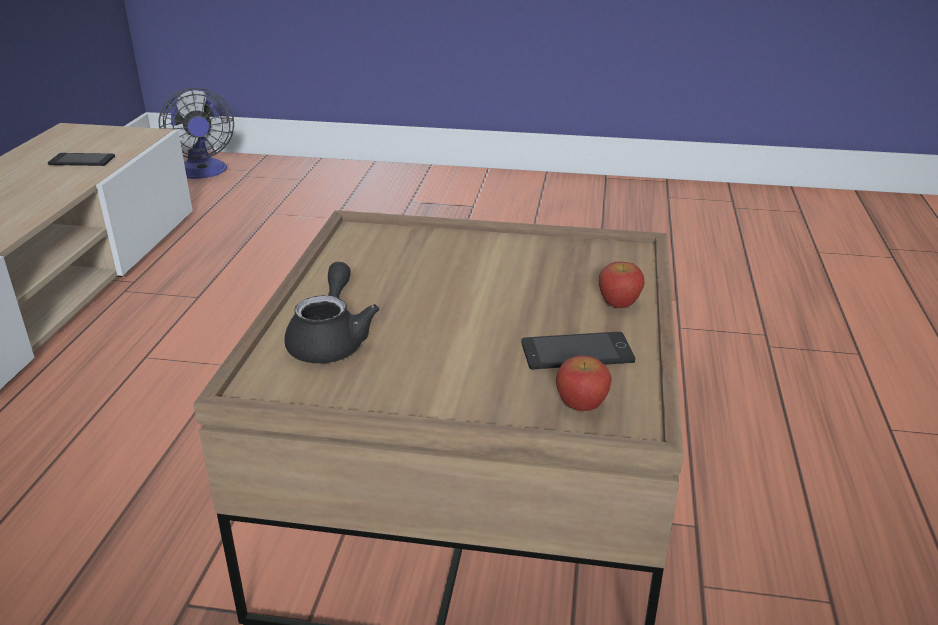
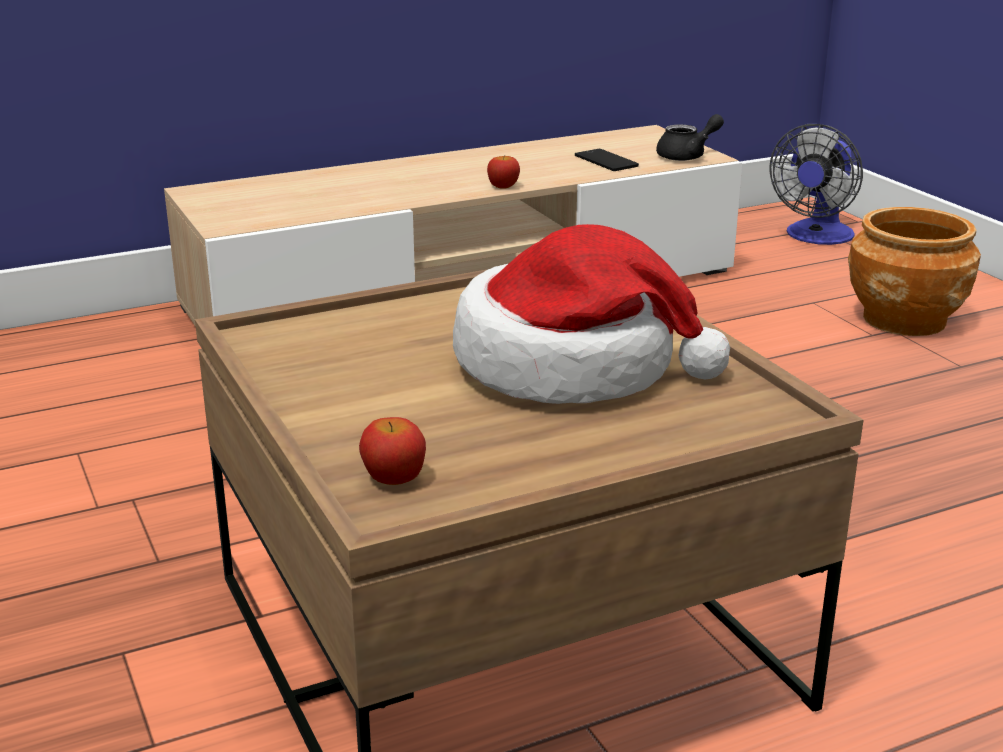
camera: 55 degrees right, 5 degrees down
black teapot [284,262,379,363] -> black teapot moved to [656,114,724,161]
phone [522,332,635,370] -> none
apple [599,262,645,308] -> apple moved to [487,156,520,189]
none -> hat [453,224,730,404]
none -> brown planter [848,207,981,336]

